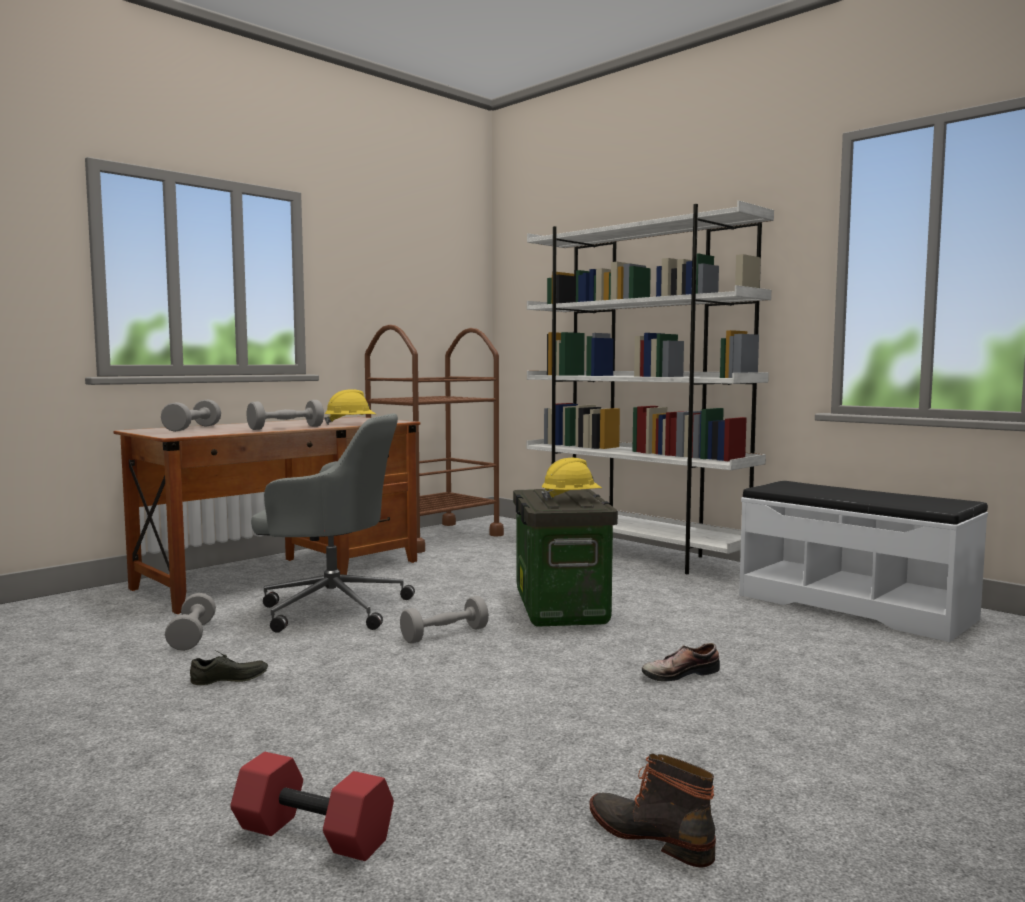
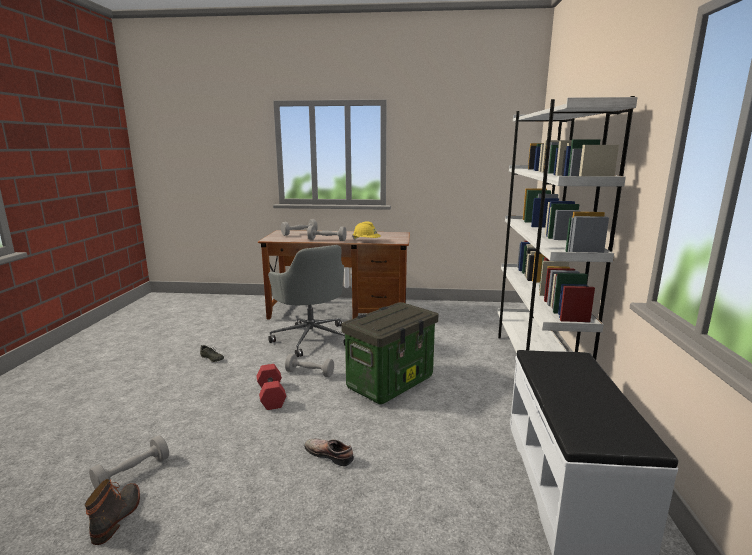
camera: 50 degrees right, 10 degrees up
grey dumbbell [165,593,216,651] -> grey dumbbell moved to [89,435,169,489]
red dumbbell [230,752,394,861] -> red dumbbell moved to [256,364,286,410]
brown cart [365,325,504,553] -> none
yellow hard hat [541,458,602,501] -> none

